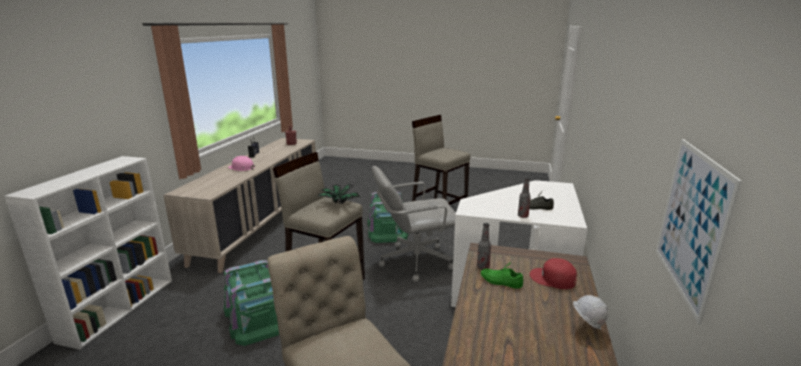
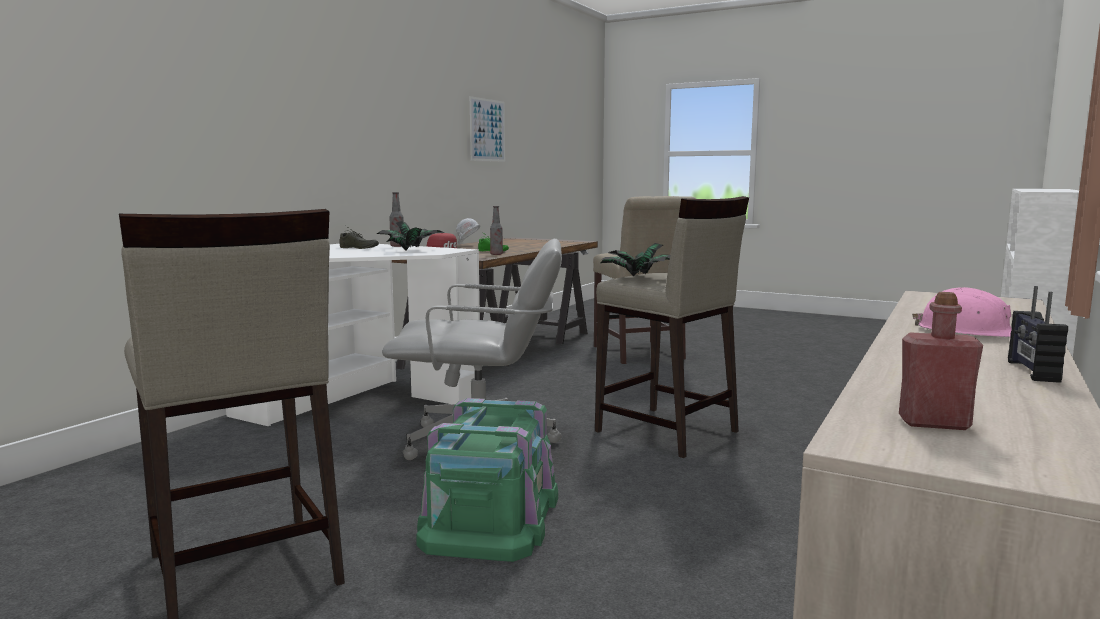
camera: 165 degrees left, 10 degrees down
green storage box [224,260,279,346] -> none
none -> potted plant [377,221,444,251]

